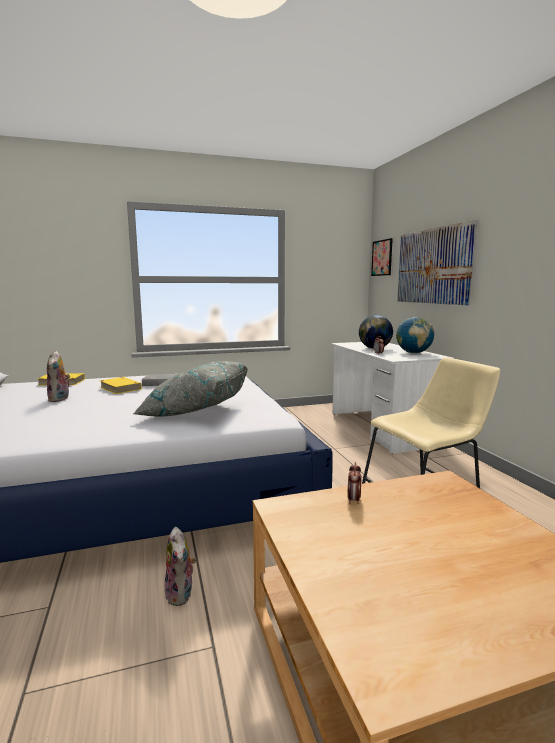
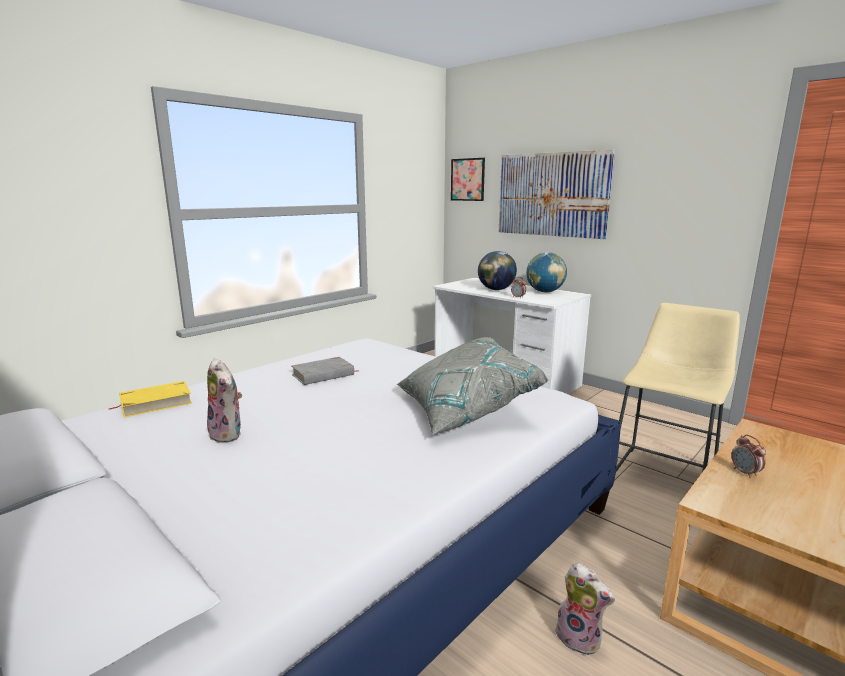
camera: 30 degrees left, 5 degrees up
yellow book [100,377,141,394] -> none

